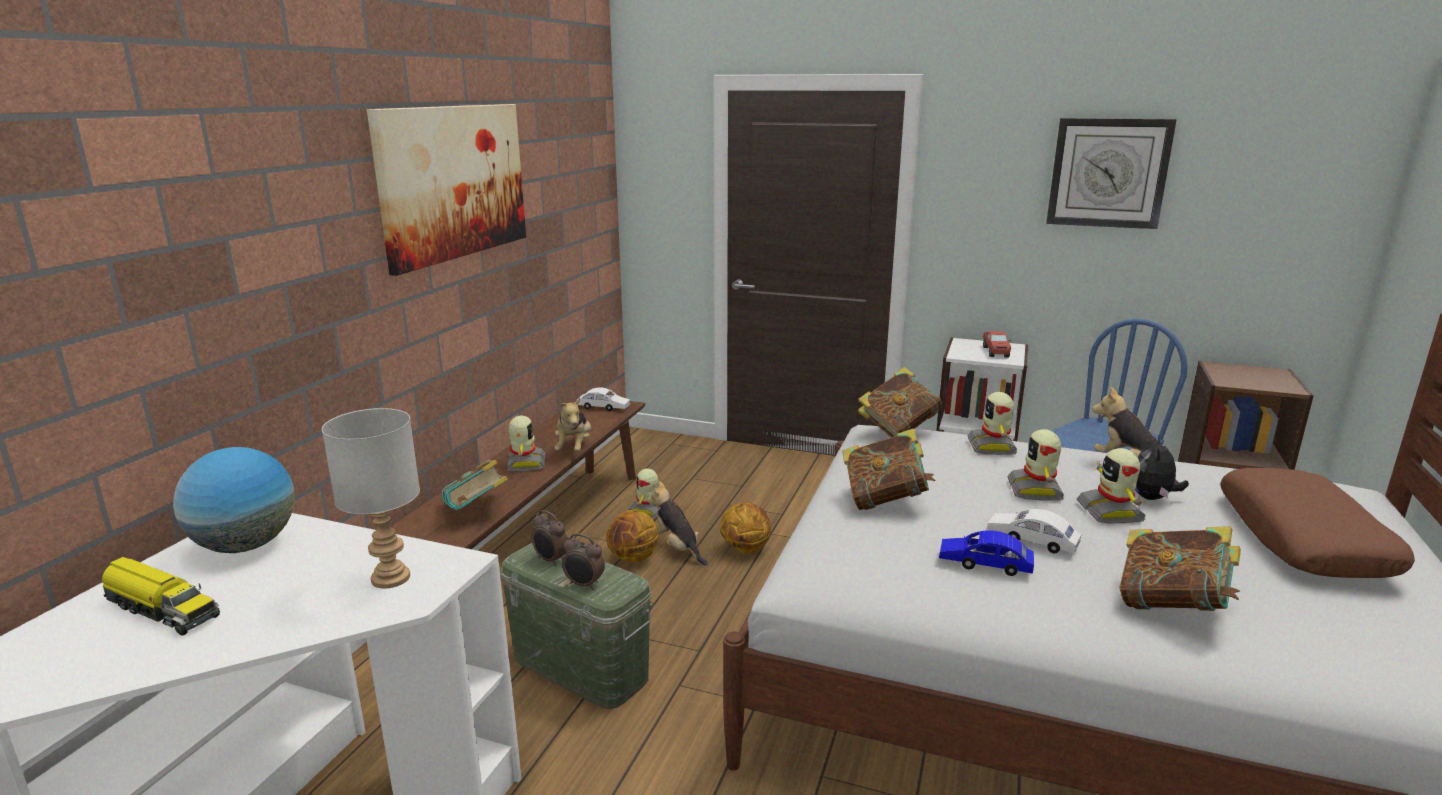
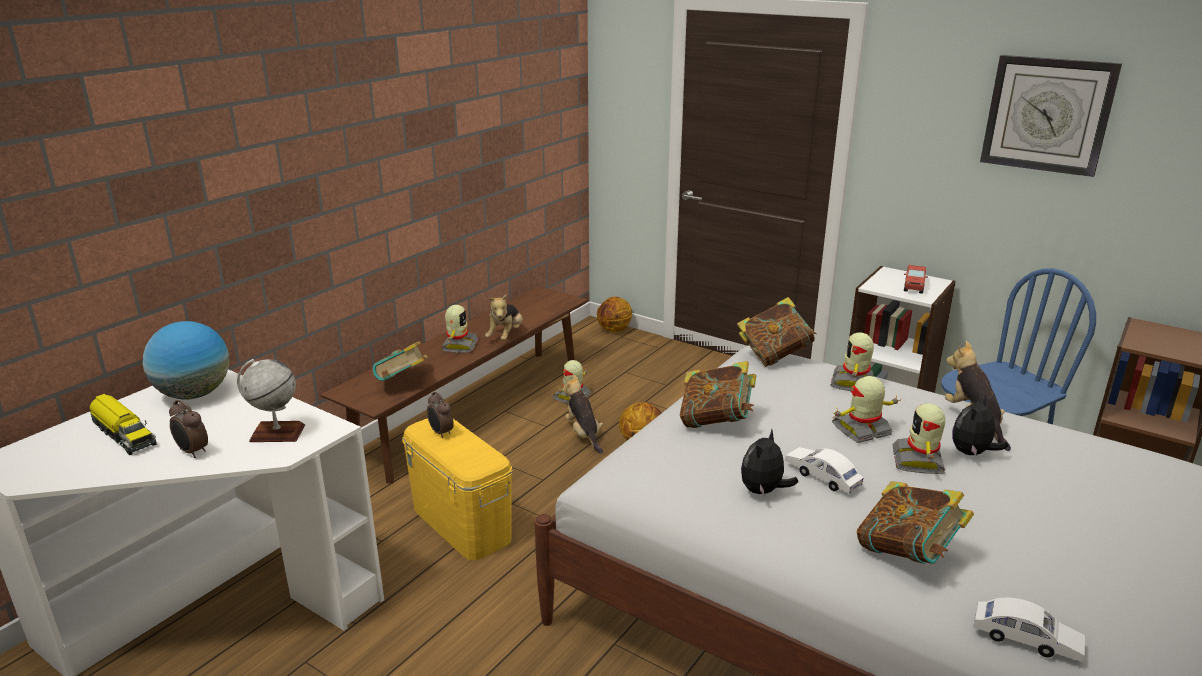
camera: 15 degrees right, 5 degrees up
grey table lamp [322,408,420,589] -> globe [237,359,305,442]
picture [367,104,526,276] -> none
green storage box [501,543,653,709] -> yellow storage box [402,418,513,560]
alarm clock [562,533,605,590] -> alarm clock moved to [169,400,208,458]
white toy car [577,387,630,411] -> white toy car moved to [973,598,1085,662]
basketball [606,510,659,562] -> basketball moved to [597,296,632,332]
blue toy car [939,530,1034,576] -> plush toy [741,429,798,495]
toy robot [1007,429,1064,500] -> toy robot turned 45 degrees clockwise [832,376,900,443]
brown pillow [1220,468,1415,578] -> none

